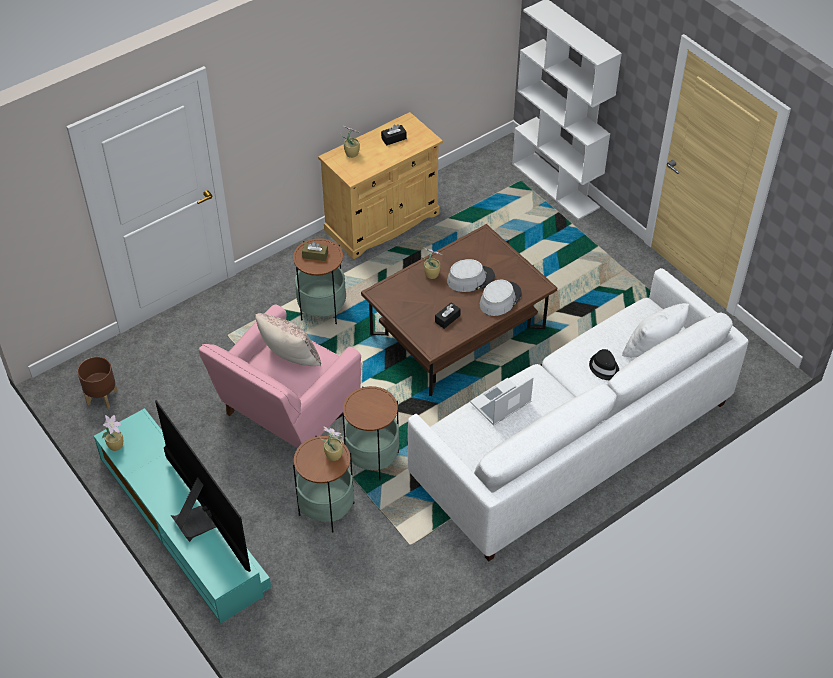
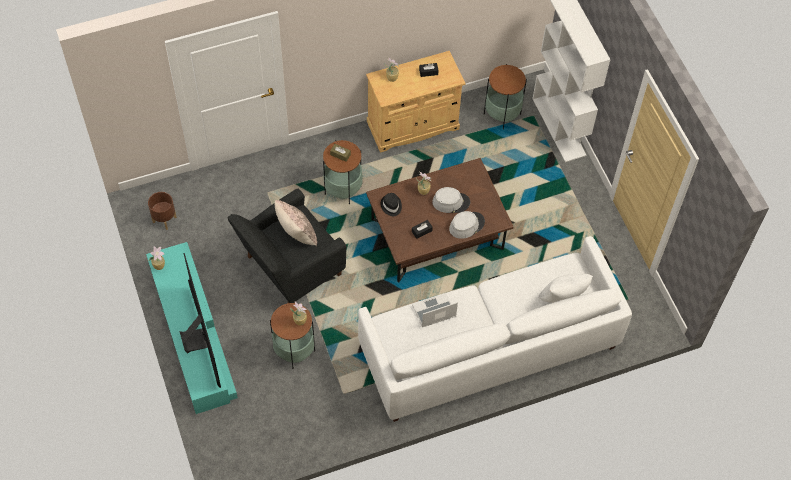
camera: 15 degrees right, 10 degrees up
pink armchair [199,304,361,448] -> black armchair [228,189,347,303]
side table [342,386,399,480] -> side table moved to [484,64,527,129]
black hat [589,349,619,380] -> black hat moved to [381,193,402,216]

